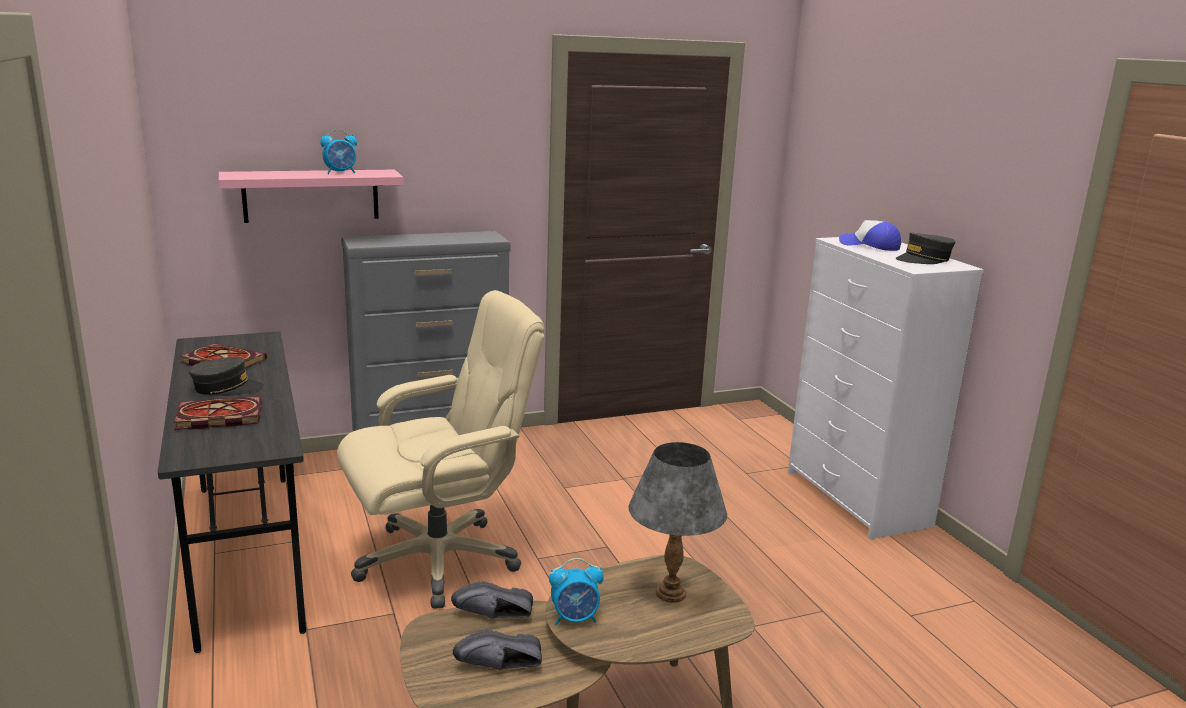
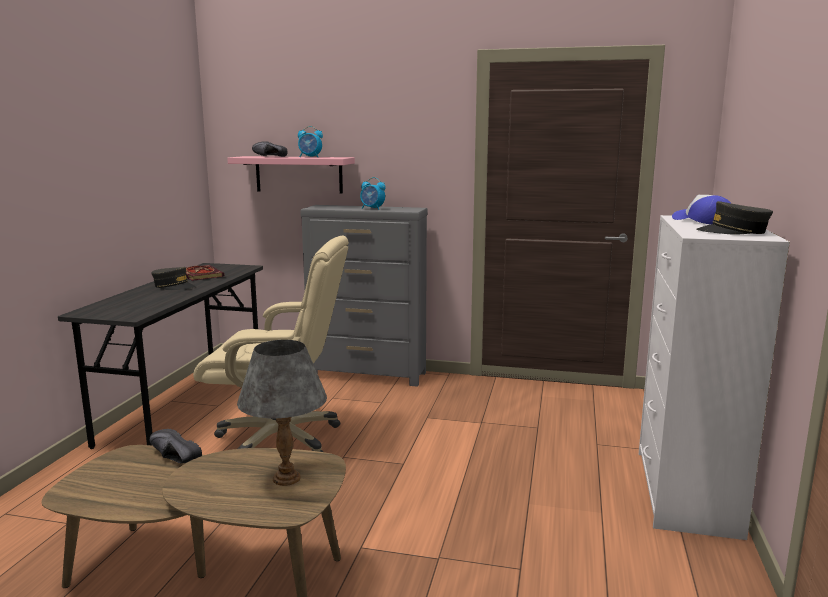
camera: 35 degrees right, 5 degrees down
book [174,396,261,430] -> none
black shoe [453,630,542,670] -> black shoe moved to [252,141,288,157]
alarm clock [549,558,604,625] -> alarm clock moved to [360,177,386,210]

